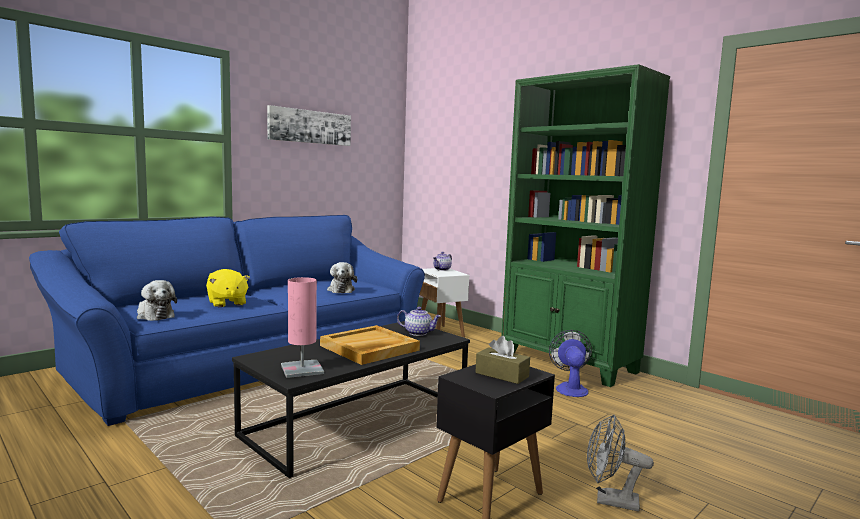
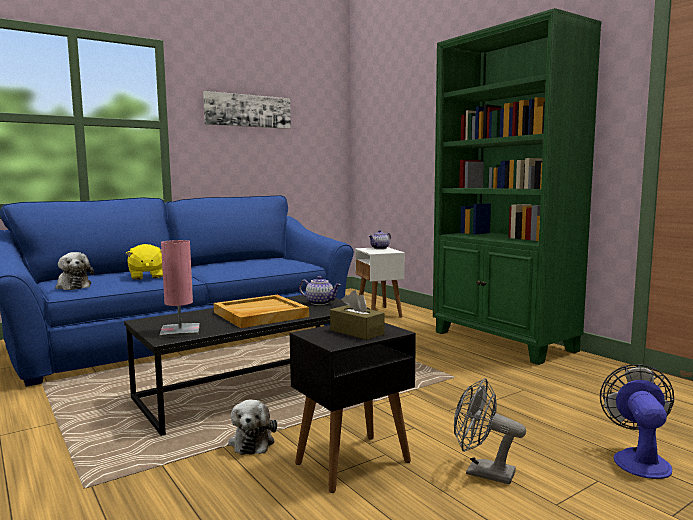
camera: 10 degrees right, 0 degrees up
plush toy [327,262,357,293] -> plush toy moved to [229,400,277,455]
fan [549,330,592,397] -> fan moved to [600,364,674,479]

